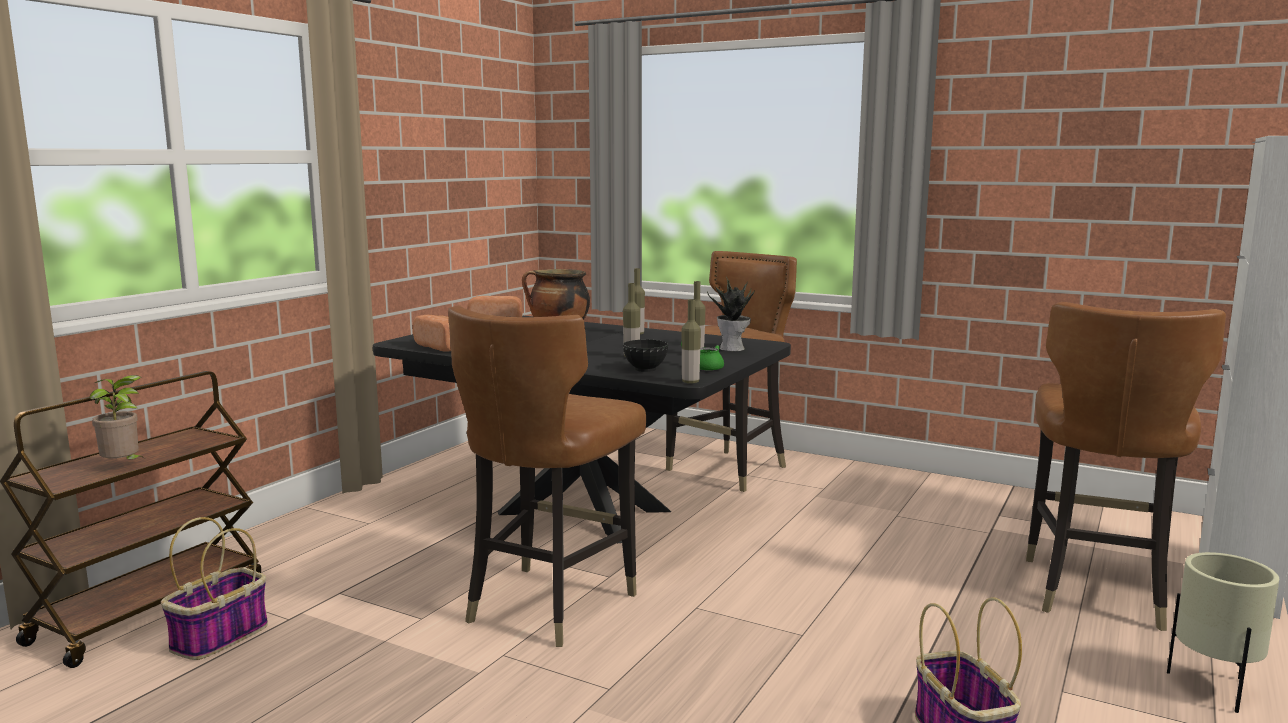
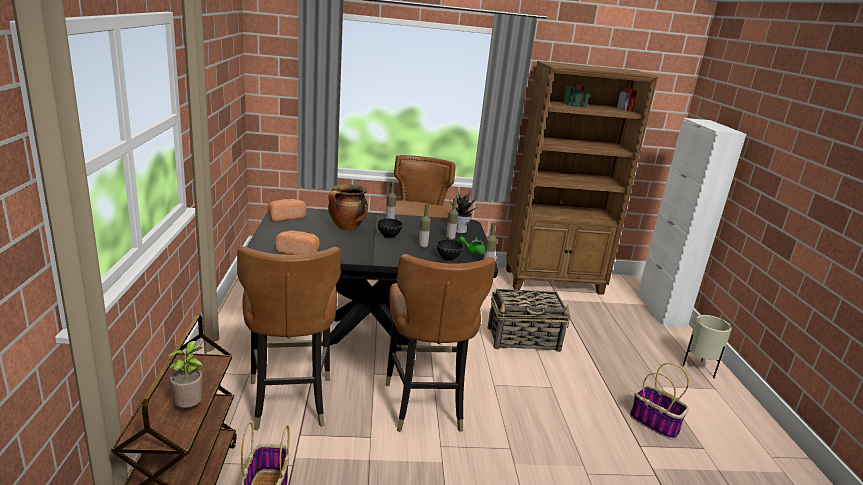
camera: 35 degrees left, 10 degrees up
brown chair [1026,302,1226,631] -> brown chair moved to [237,246,341,430]
none -> black bowl [378,218,403,238]
none -> basket [488,289,570,352]
none -> brown bookcase [506,61,658,295]

